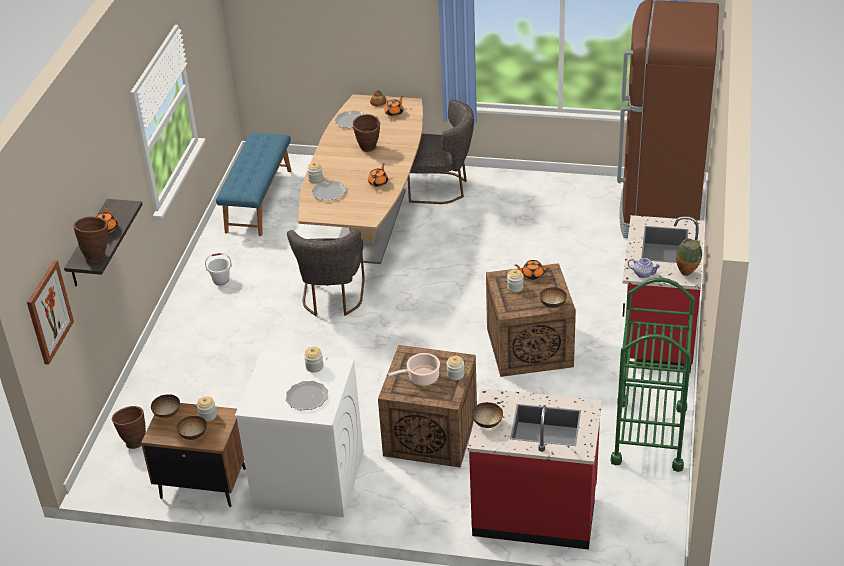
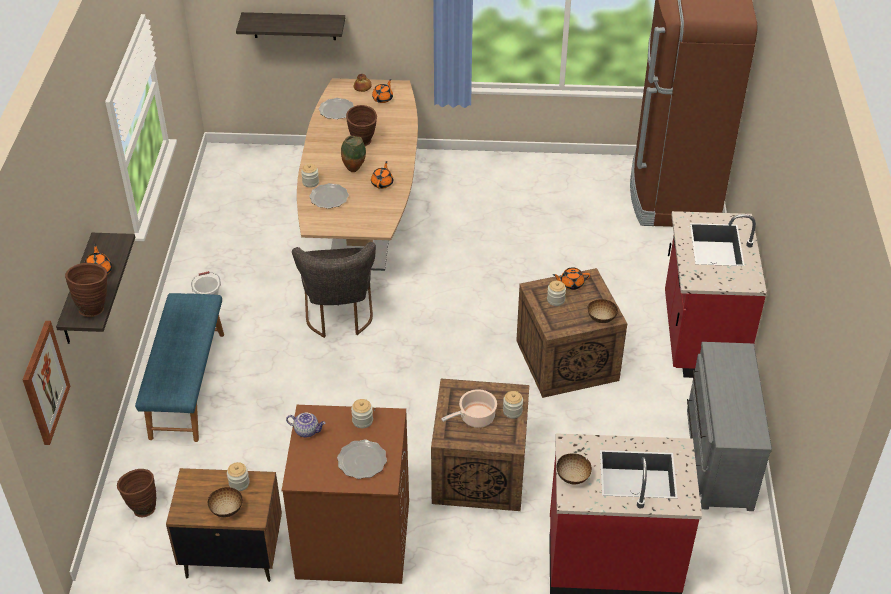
camera: 10 degrees left, 5 degrees up
bowl [151,394,180,418] -> none
blue bench [216,133,291,236] -> blue bench moved to [135,293,224,442]
white washing machine [235,351,364,517] -> brown washing machine [282,405,409,584]
grey chair [408,99,474,204] -> none
green cart [611,278,695,472] -> grey dresser [687,342,772,511]
teapot [628,258,660,278] -> teapot moved to [286,413,326,437]
vase [676,238,702,276] -> vase moved to [341,135,366,172]
none -> shelf [236,12,345,40]

